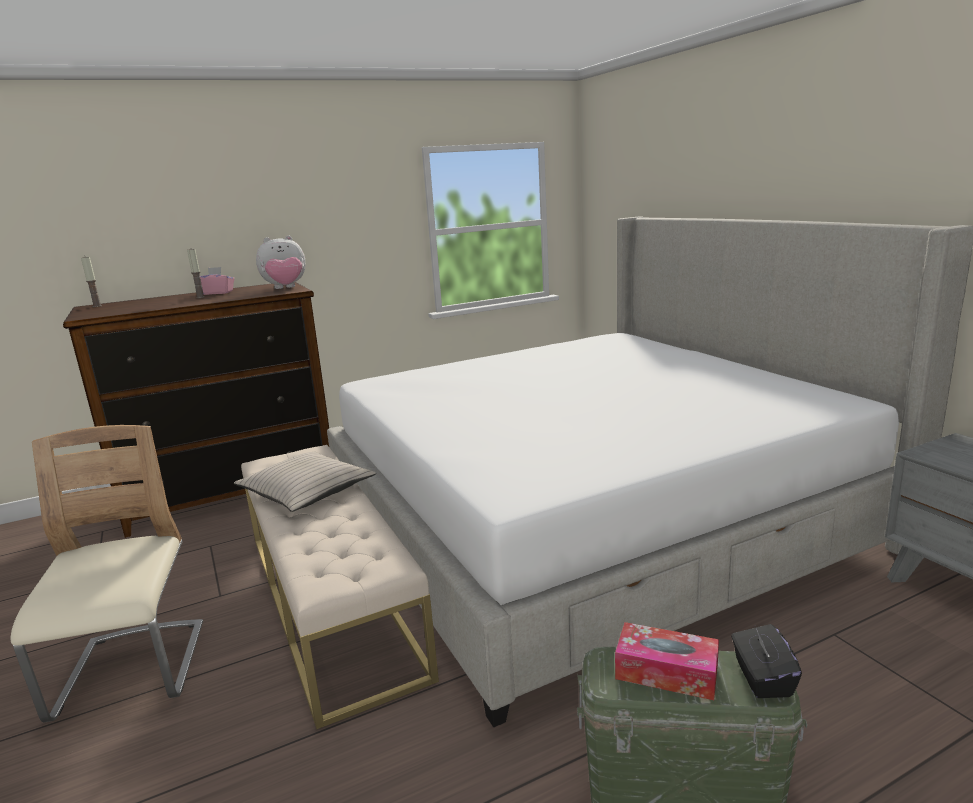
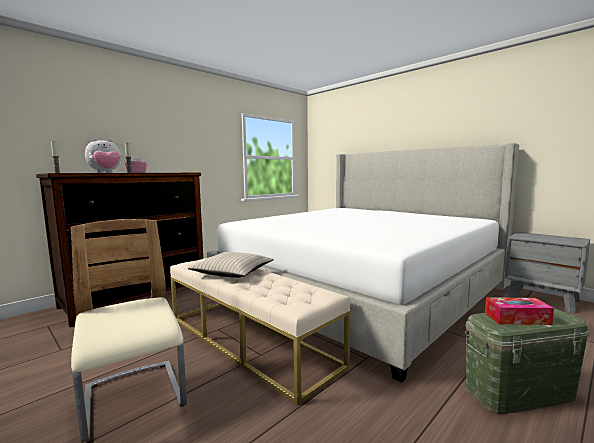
camera: 20 degrees left, 10 degrees down
plush toy [256,236,306,289] -> plush toy moved to [85,139,121,173]
black tissue box [731,624,802,698] -> none

